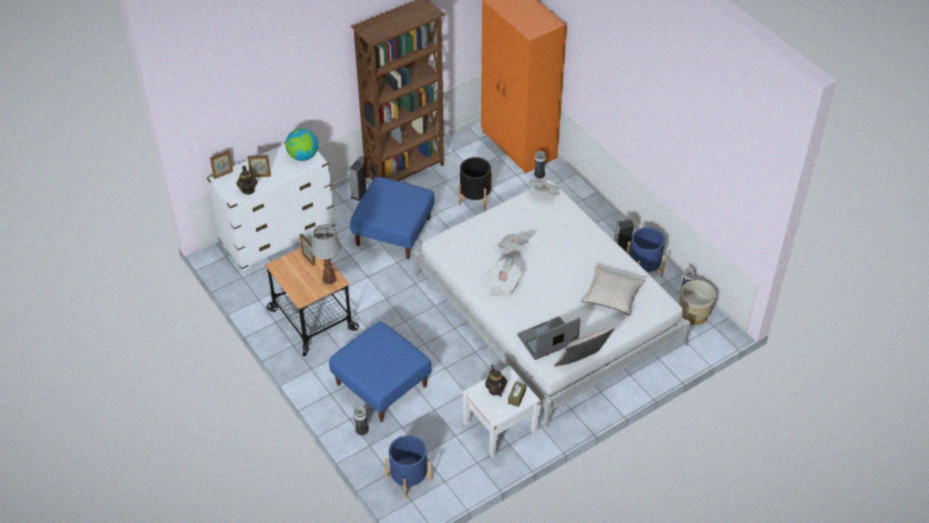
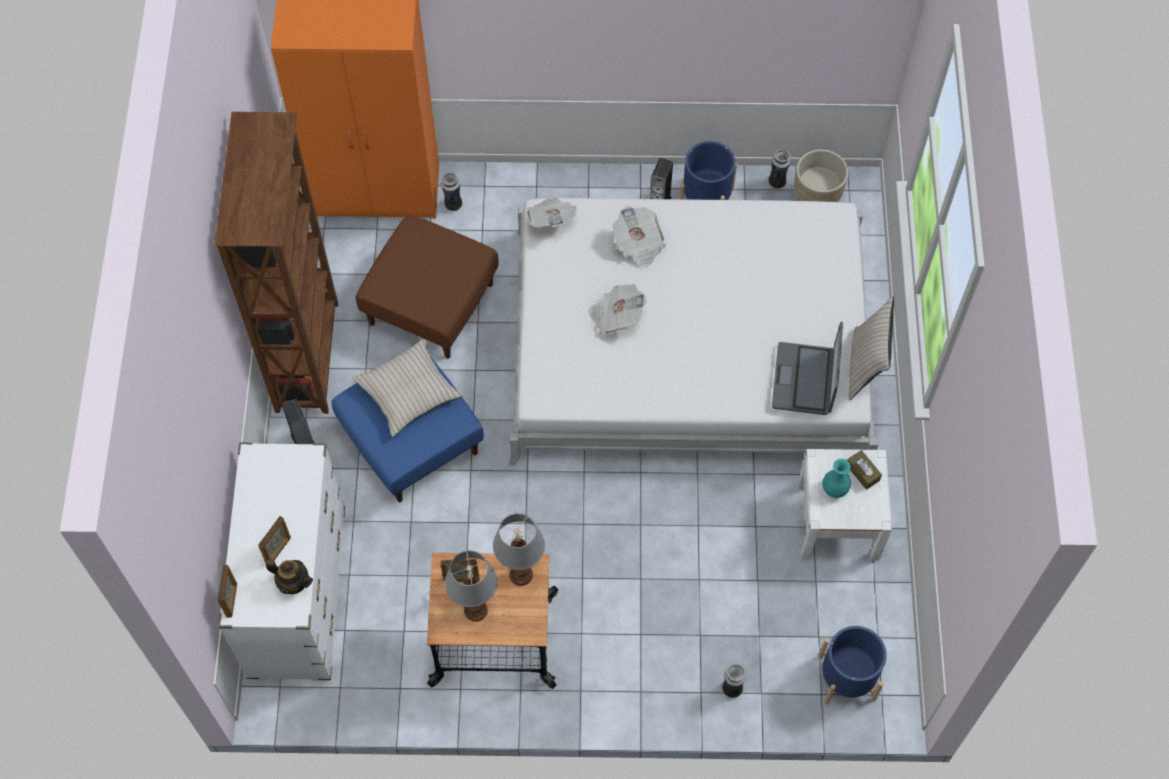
camera: 55 degrees left, 15 degrees up
globe [285,128,318,161] -> none
blue ottoman [329,321,432,422] -> none
black planter [458,157,492,210] -> brown ottoman [355,214,499,359]
teapot [485,365,507,397] -> turquoise vase [822,459,851,498]
newspaper [487,258,522,296] -> newspaper moved to [612,206,666,268]
beige pillow [580,265,645,316] -> beige pillow moved to [353,339,463,437]
none -> table lamp [445,550,497,622]

